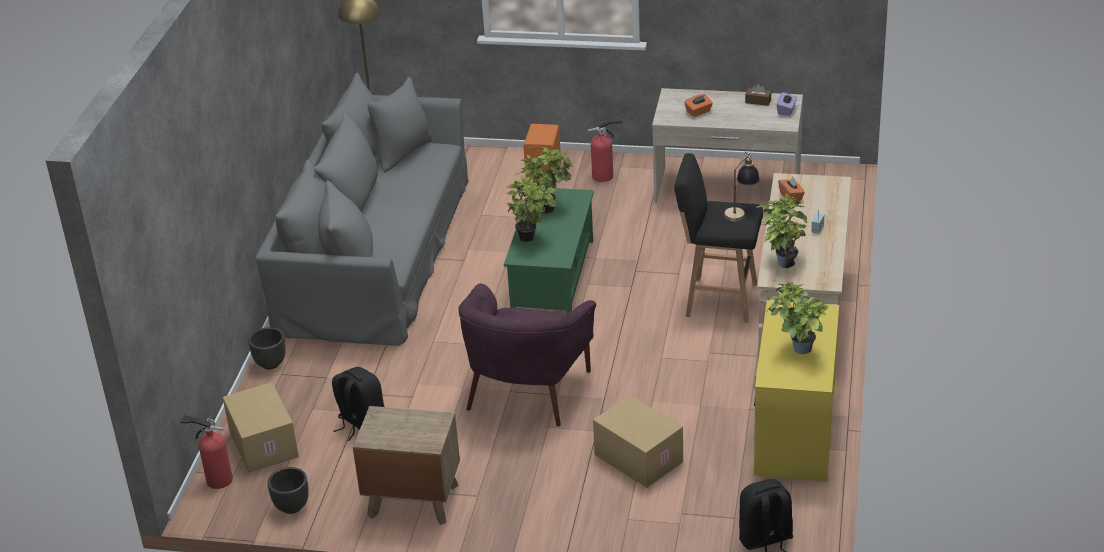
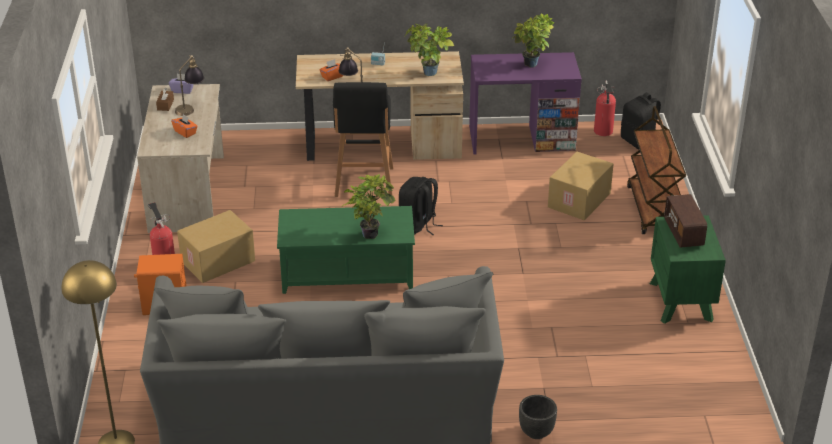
camera: 105 degrees left, 0 degrees up
fire extinguisher [181,415,233,489] -> fire extinguisher moved to [594,81,616,136]
cardboard box [223,382,299,473] -> cardboard box moved to [177,210,255,283]
black planter [267,467,309,514] -> none
black backpack [332,367,385,441] -> black backpack moved to [399,177,443,235]
brown nightstand [353,406,460,525] -> green nightstand [650,215,726,324]
purple armchair [458,284,596,426] -> none
potted plant [516,148,572,214] -> none
yellow desk [754,300,839,482] -> purple desk [469,52,582,154]
none -> table lamp [175,55,204,116]
none -> brown cart [627,106,686,234]
none -> radio [664,194,707,248]

